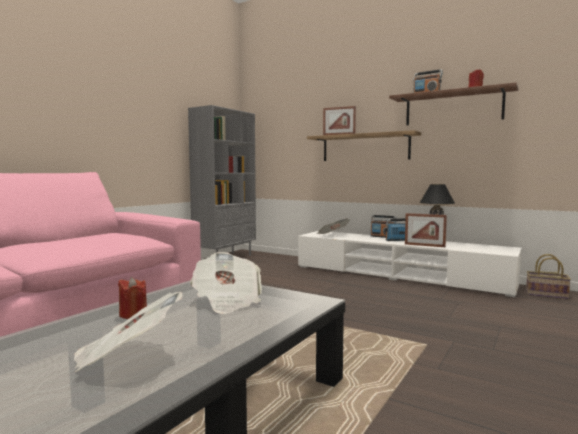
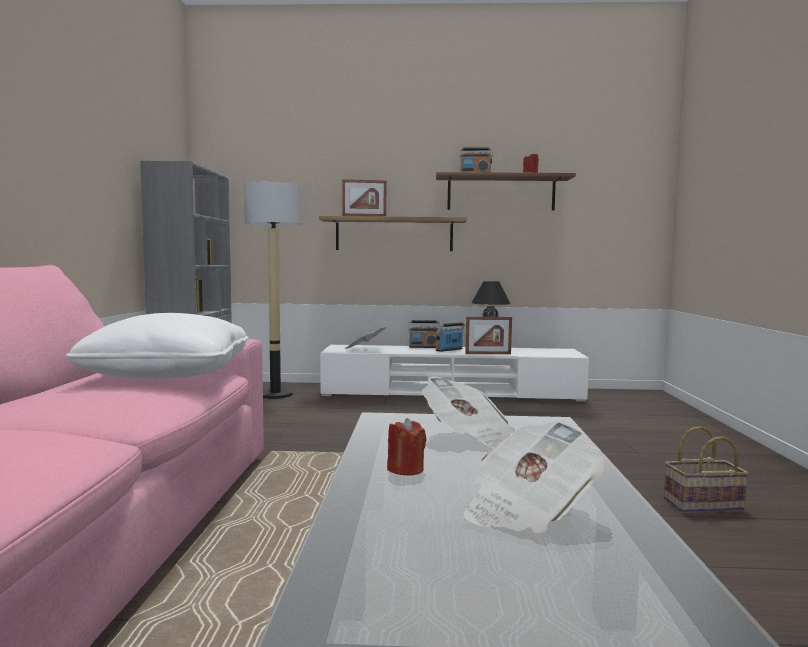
camera: 30 degrees left, 0 degrees up
basket [526,254,571,299] -> basket moved to [664,426,749,512]
none -> white pillow [66,313,249,379]
none -> floor lamp [244,182,302,399]

